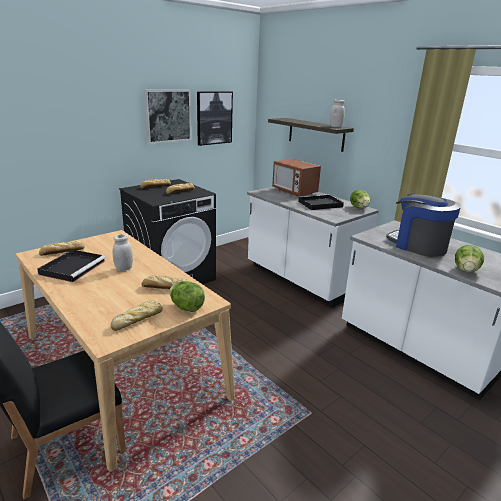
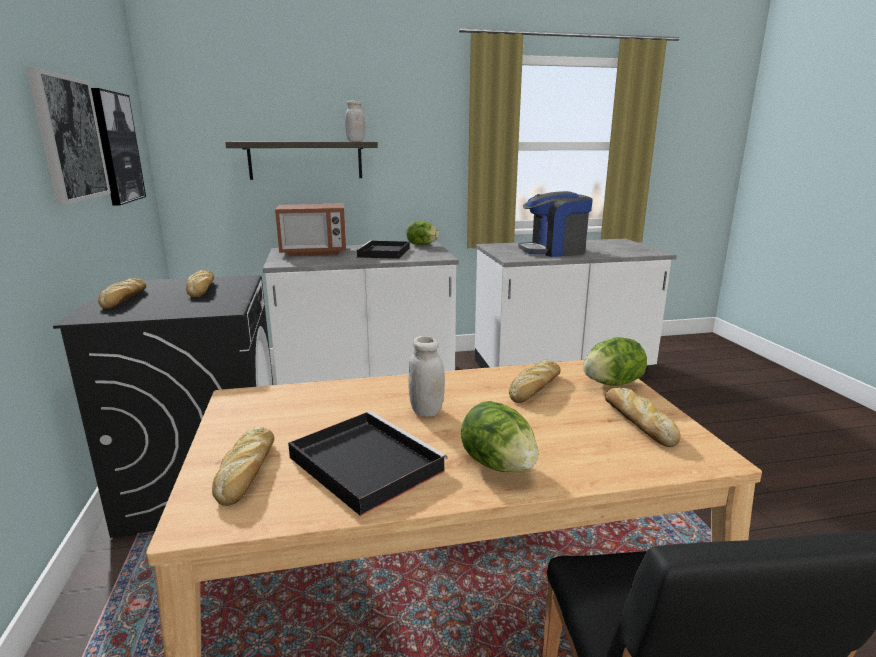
camera: 60 degrees left, 5 degrees down
lettuce [455,245,484,272] -> lettuce moved to [461,401,538,472]

